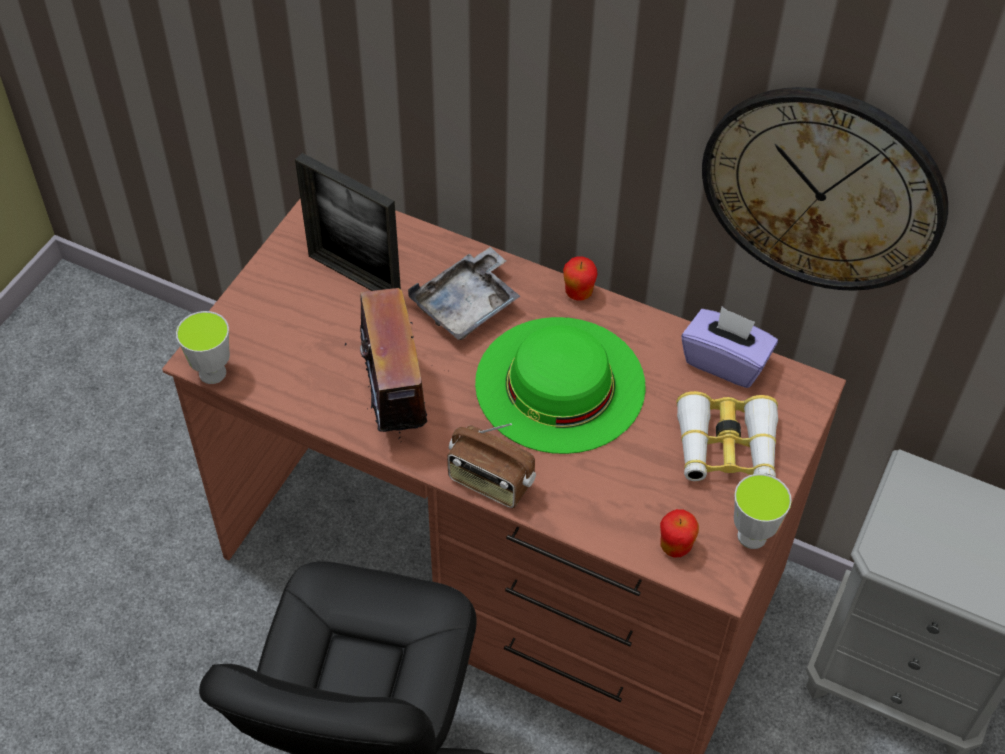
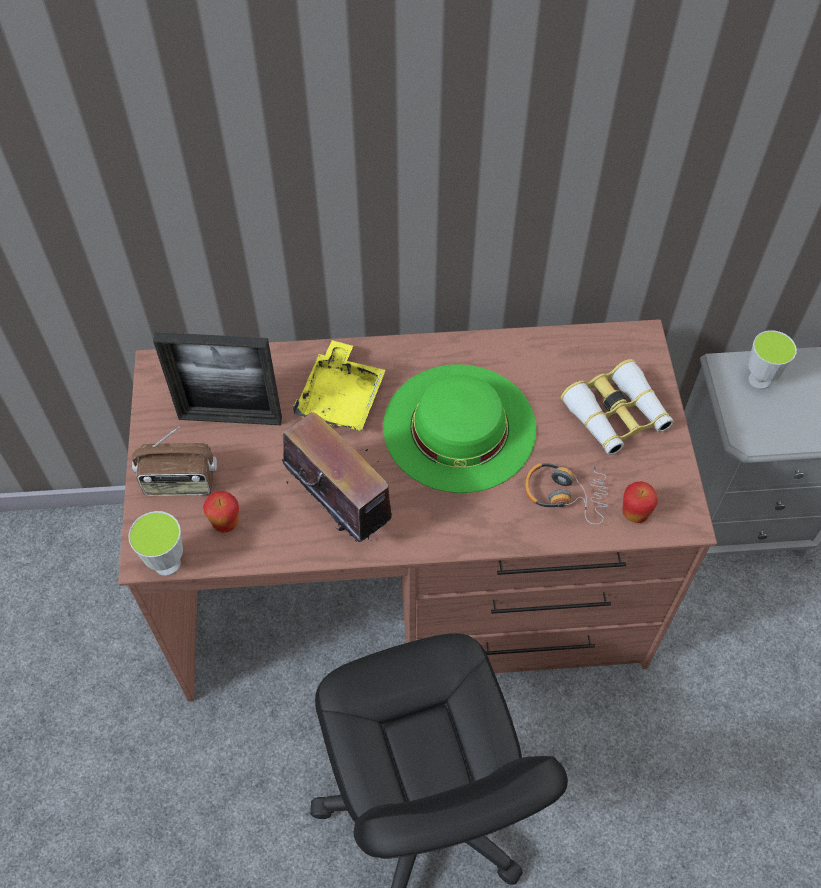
camera: 30 degrees left, 5 degrees up
grey tray [408,247,520,340] -> yellow tray [292,340,386,431]
radio [447,423,536,508] -> radio moved to [132,426,217,496]
apple [563,256,598,301] -> apple moved to [203,491,239,533]
purple tissue box [681,307,778,388] -> none
wall clock [702,87,948,291] -> none
cup [734,474,792,549] -> cup moved to [748,330,797,389]
none -> headphones [525,463,608,525]

